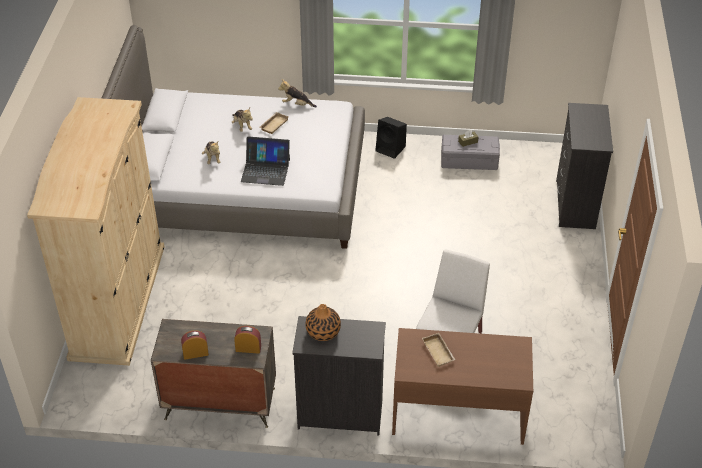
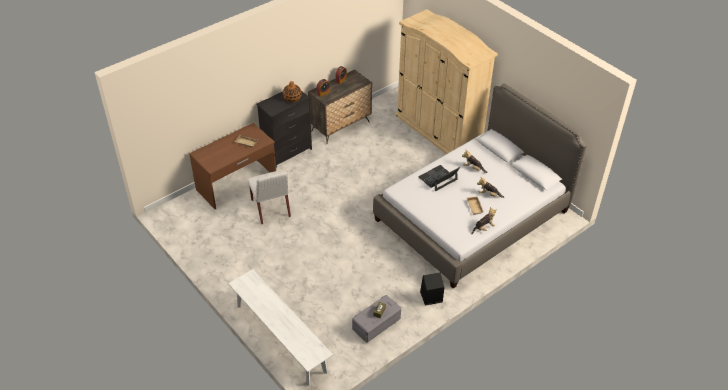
camera: 135 degrees right, 0 degrees up
black dresser [556,103,613,229] -> white bench [228,269,333,386]

